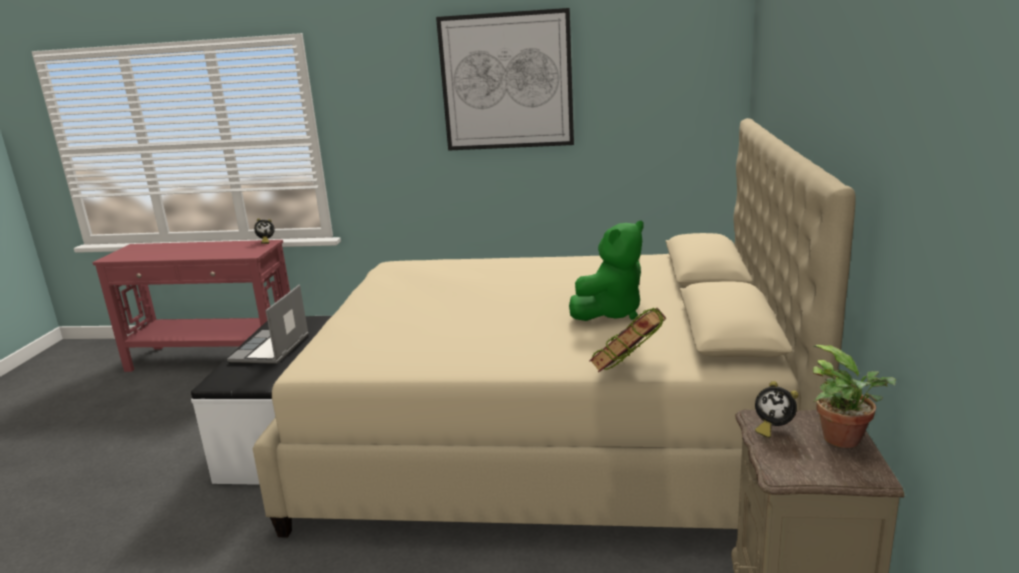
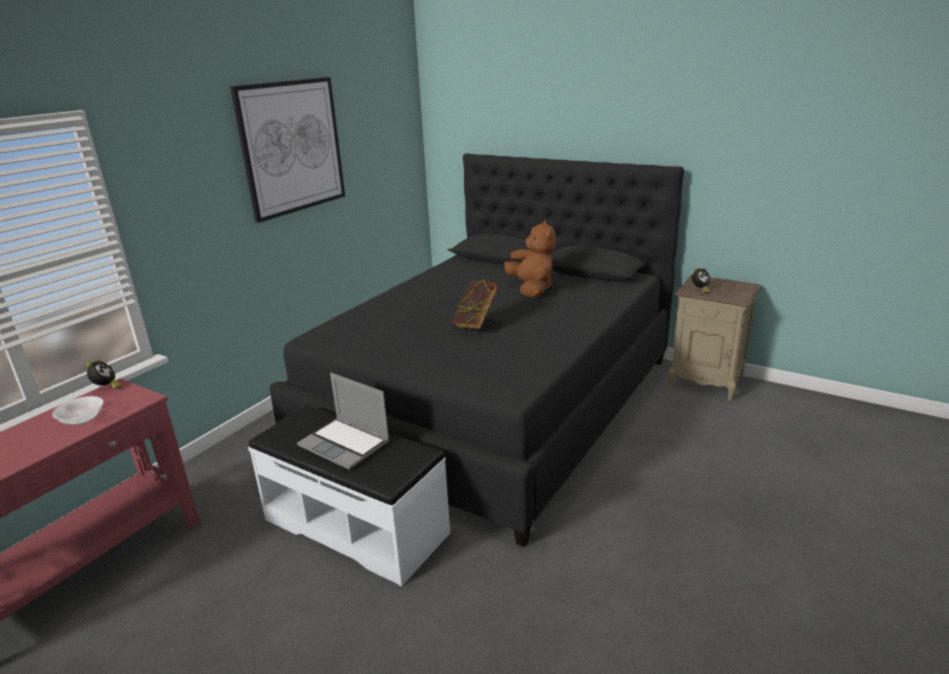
camera: 65 degrees left, 5 degrees up
beige bed [252,118,856,538] -> black bed [269,154,684,547]
green plush toy [569,221,644,321] -> brown plush toy [504,220,556,298]
book [589,308,667,373] -> book moved to [452,278,499,330]
potted plant [813,345,896,448] -> none
none -> bowl [52,396,103,425]

